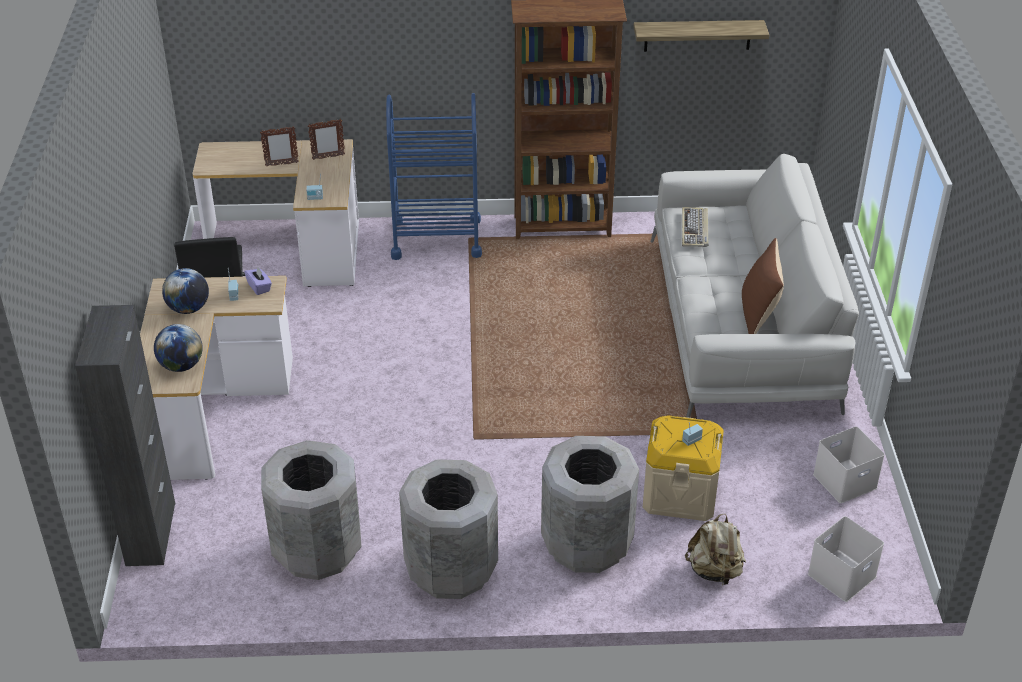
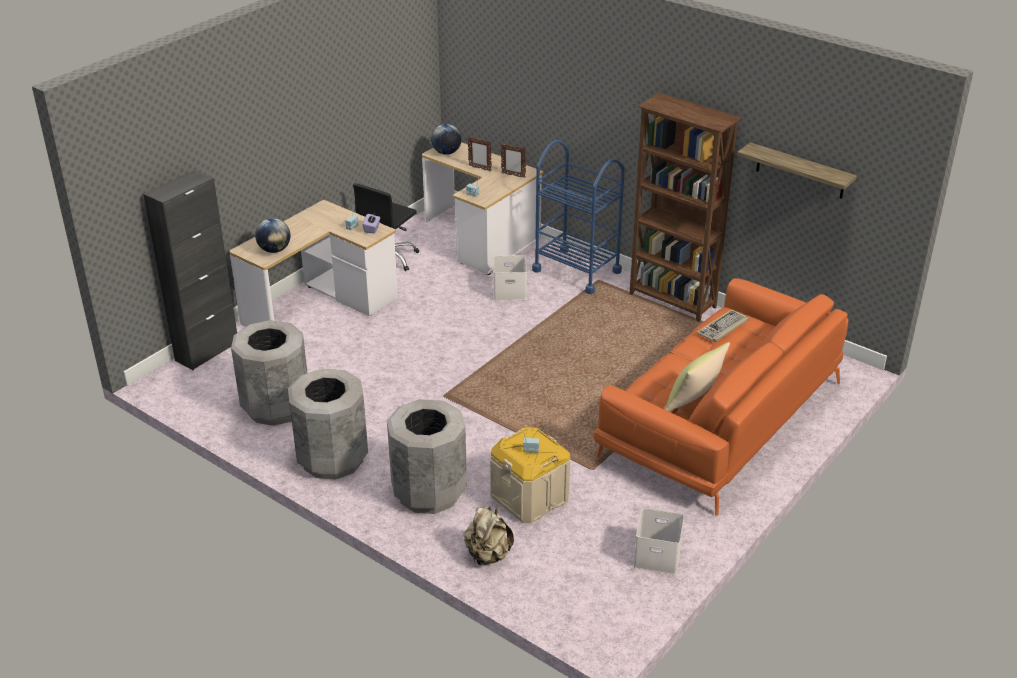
camera: 40 degrees right, 5 degrees down
globe [162,268,209,314] -> globe moved to [431,124,462,155]
white sofa [650,154,859,418] -> orange sofa [594,278,848,516]
brown pillow [742,238,784,334] -> yellow pillow [664,342,730,412]
white storage box [808,516,884,602] -> white storage box moved to [493,255,527,301]

